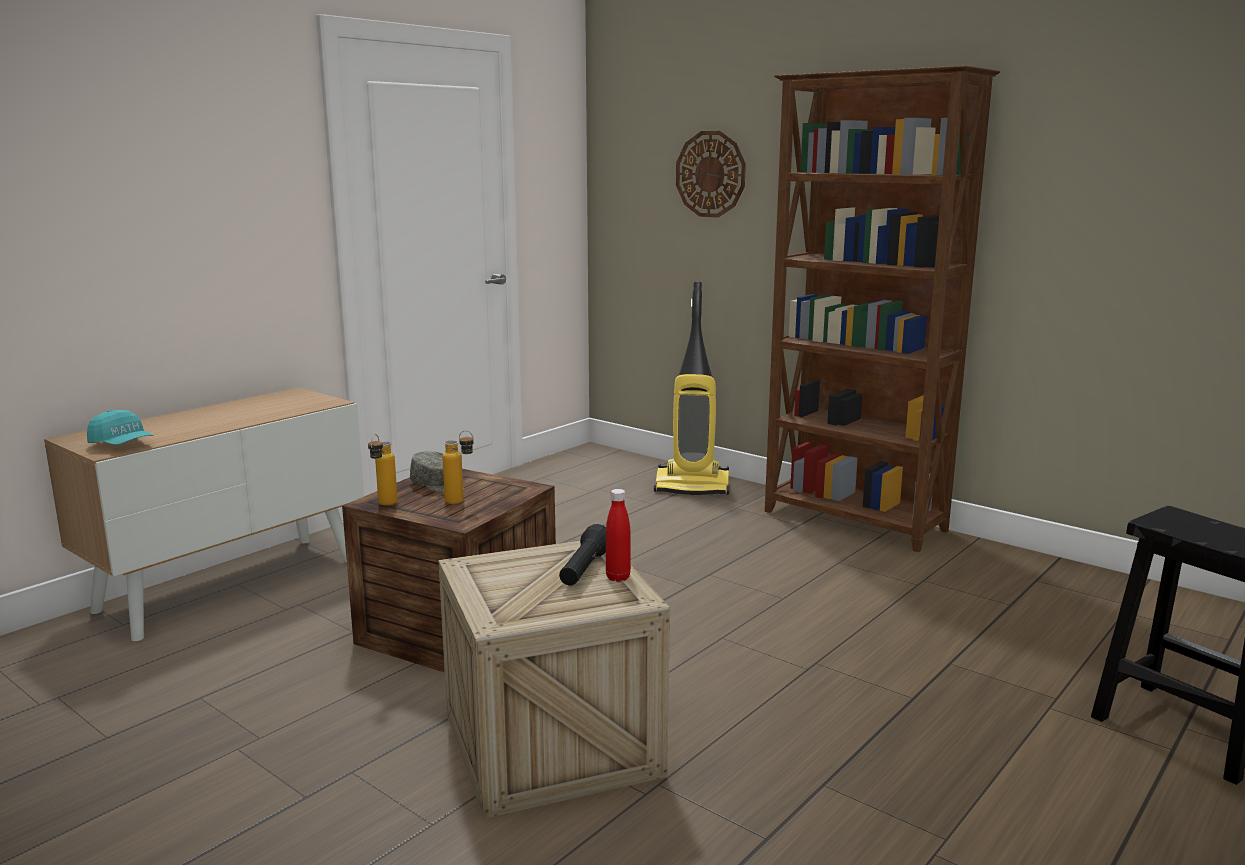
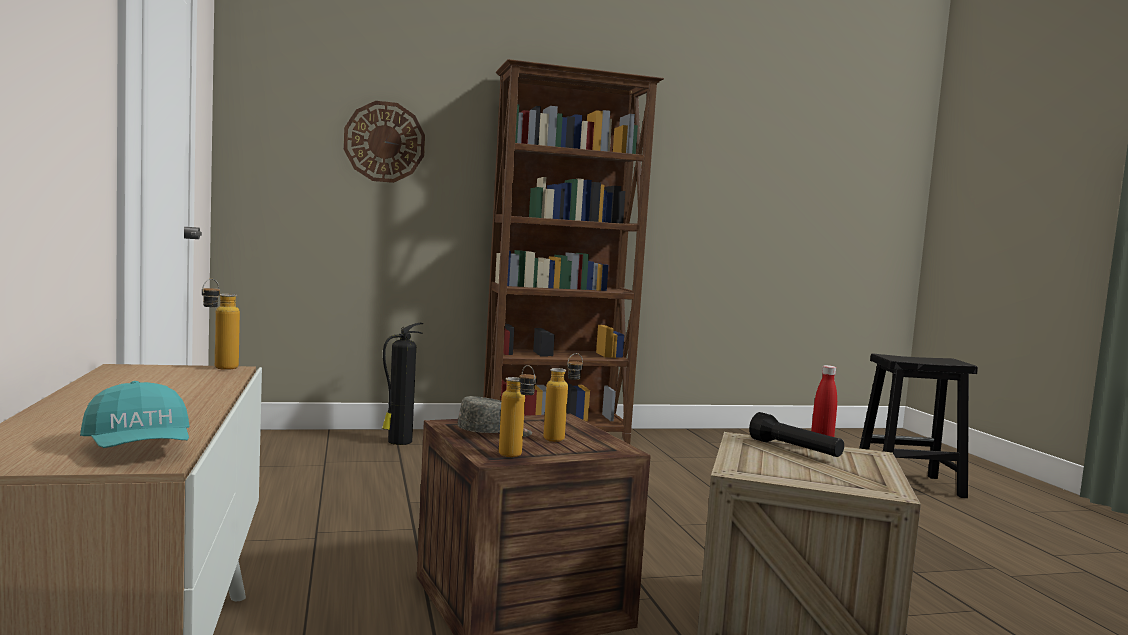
camera: 55 degrees left, 10 degrees down
turquoise cap [87,410,154,445] -> turquoise cap turned 75 degrees clockwise [80,381,190,448]
vacuum cleaner [654,281,729,495] -> fire extinguisher [382,323,423,445]
none -> bottle [202,279,240,370]

